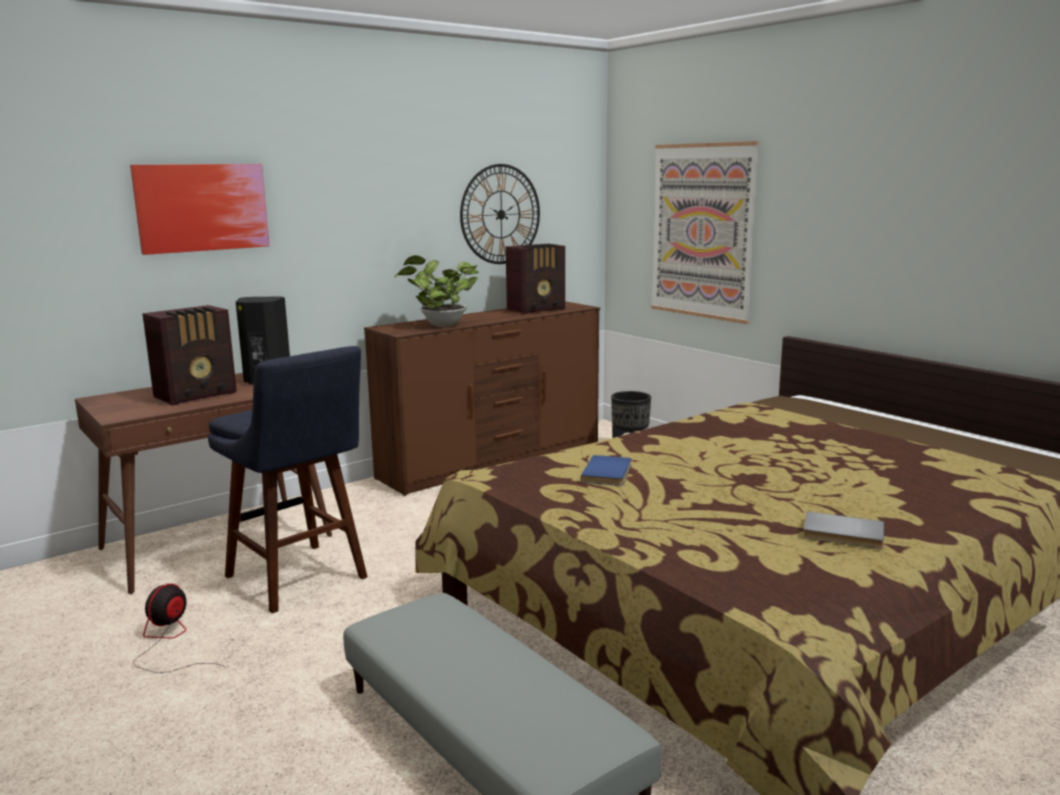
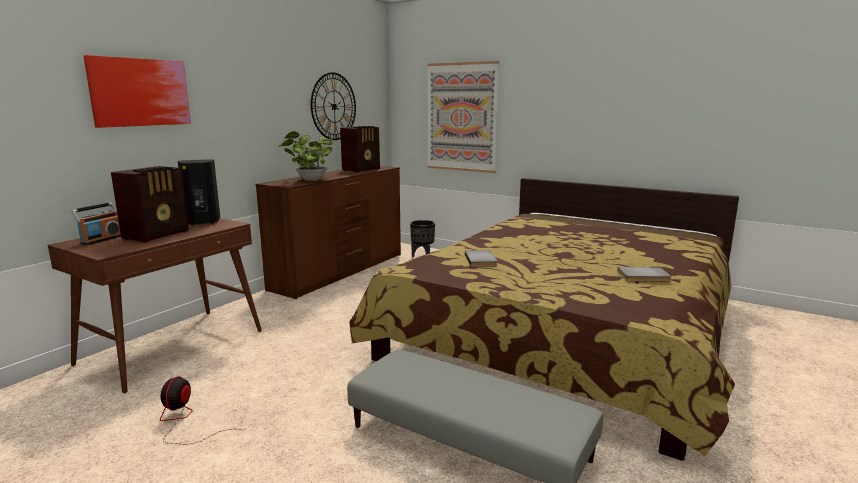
camera: 20 degrees left, 0 degrees up
blue stool [208,346,368,614] -> none
blue book [581,455,632,486] -> grey book [465,250,497,267]
none -> radio [71,202,121,245]

